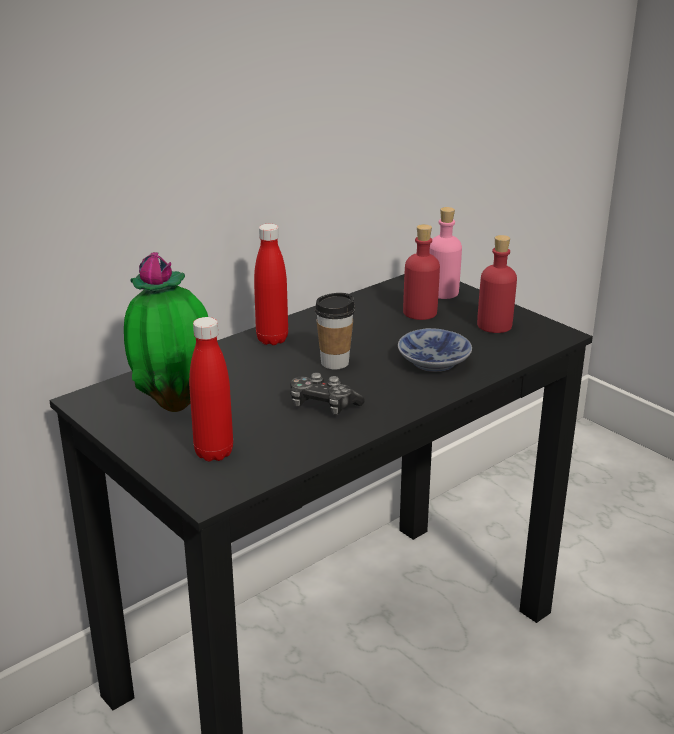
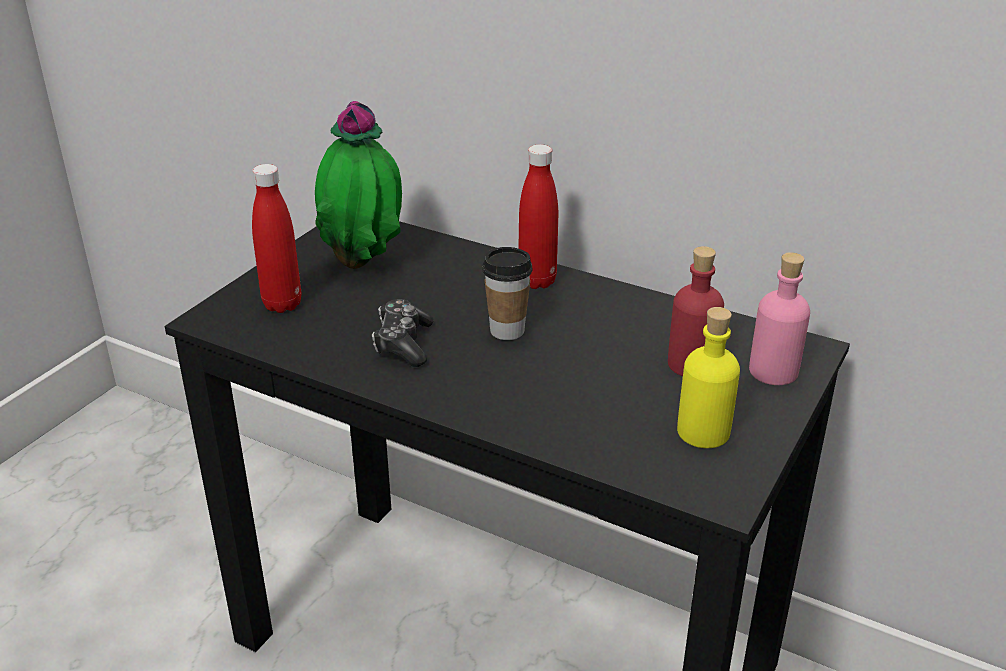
camera: 70 degrees right, 5 degrees up
bowl [398,328,472,372] -> none
red bottle [477,235,517,333] -> yellow bottle [677,307,740,448]

